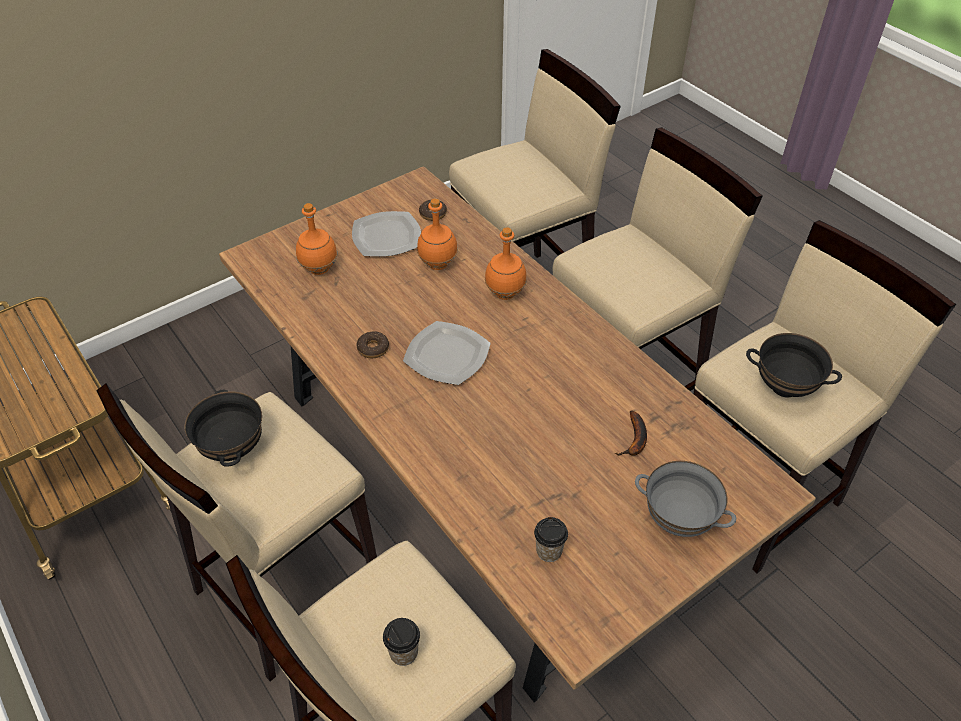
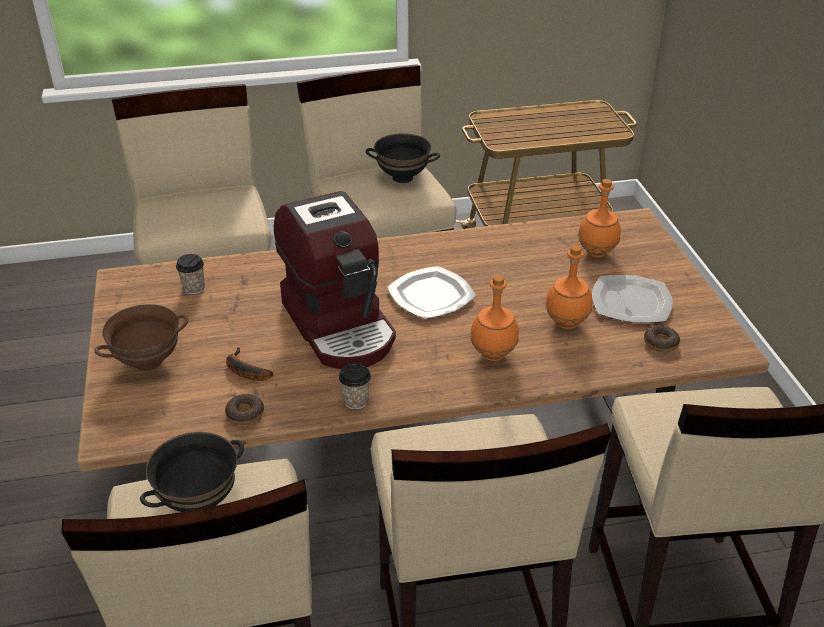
camera: 115 degrees right, 10 degrees down
donut [356,331,389,358] -> donut moved to [225,394,264,425]
cup [383,618,420,666] -> cup moved to [339,363,371,409]
grey bowl [635,461,736,537] -> brown bowl [94,304,189,371]
none -> coffee machine [274,191,396,369]

